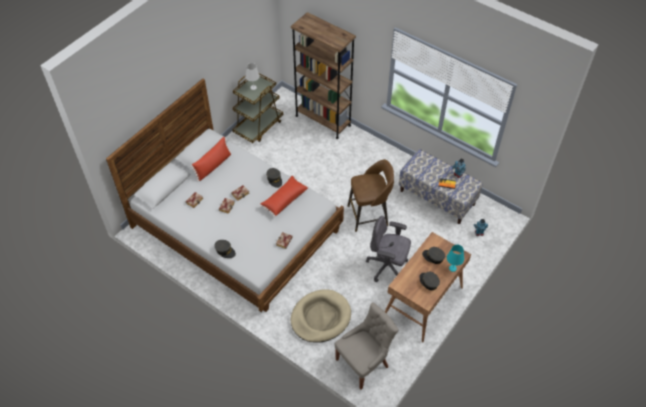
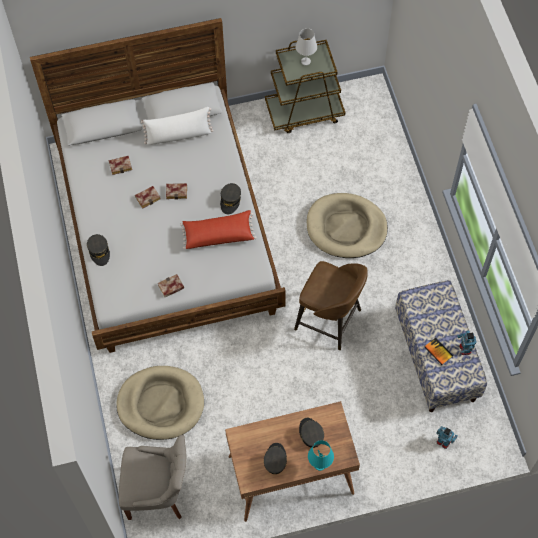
camera: 40 degrees right, 10 degrees up
red pillow [191,137,232,181] -> white pillow [141,107,214,145]
brown bookcase [291,12,356,139] -> none
grey office chair [366,216,411,282] -> none
none -> beige dog bed [307,193,388,258]

